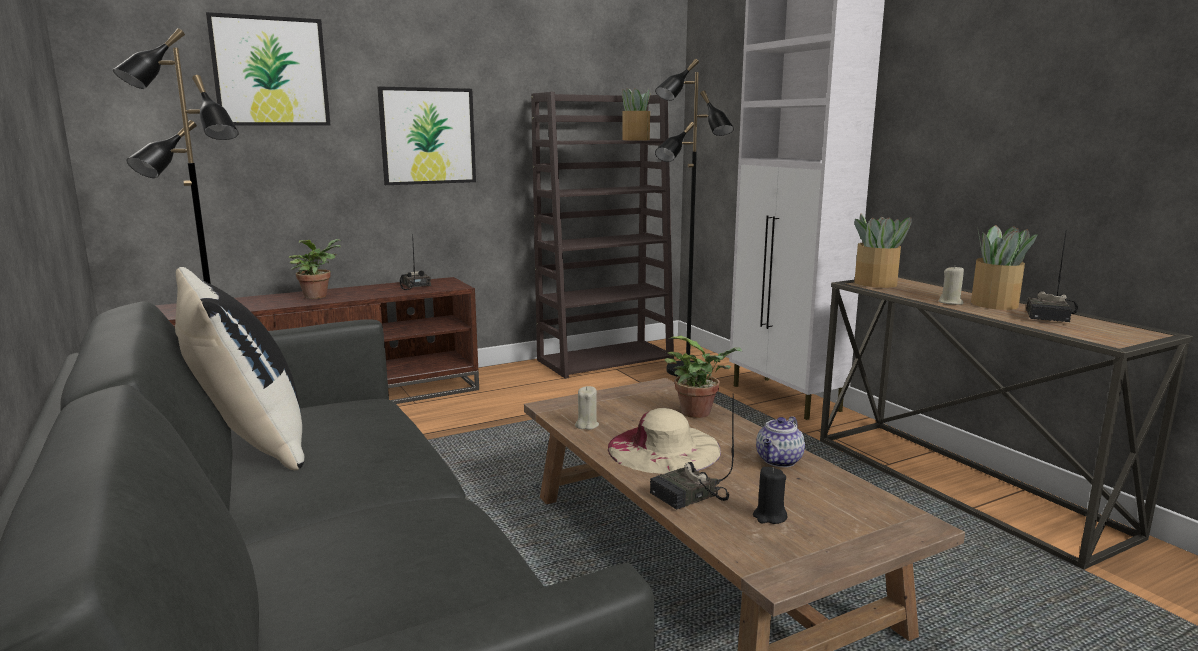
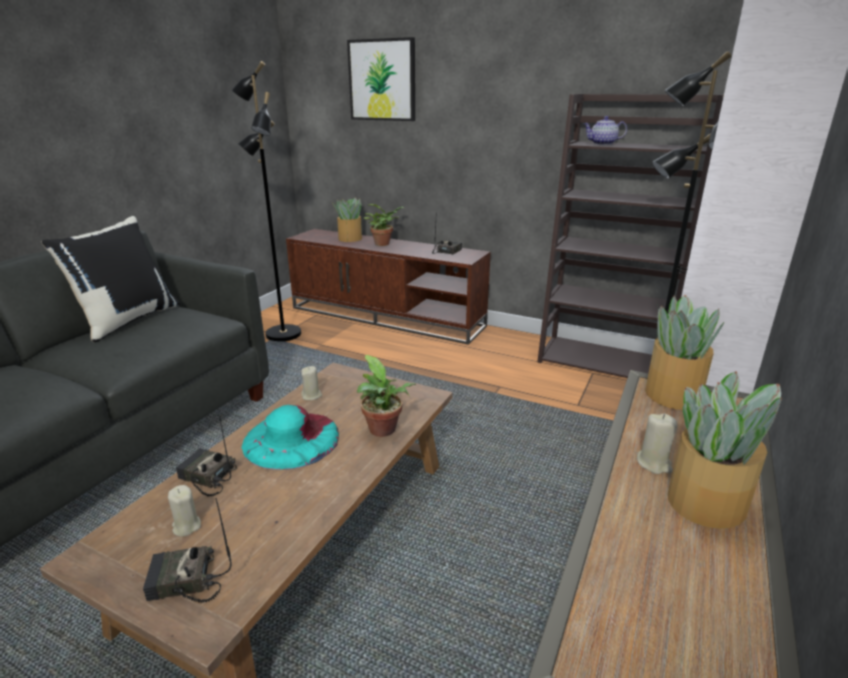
camera: 55 degrees right, 10 degrees up
picture [377,87,476,185] -> none
beige hat [608,408,721,474] -> turquoise hat [241,405,339,470]
potted plant [622,88,651,140] -> potted plant moved to [332,198,362,242]
black candle [753,467,787,524] -> beige candle [168,485,201,537]
teapot [756,416,805,467] -> teapot moved to [584,116,627,145]
radio [1026,232,1078,322] -> radio moved to [143,498,232,603]

